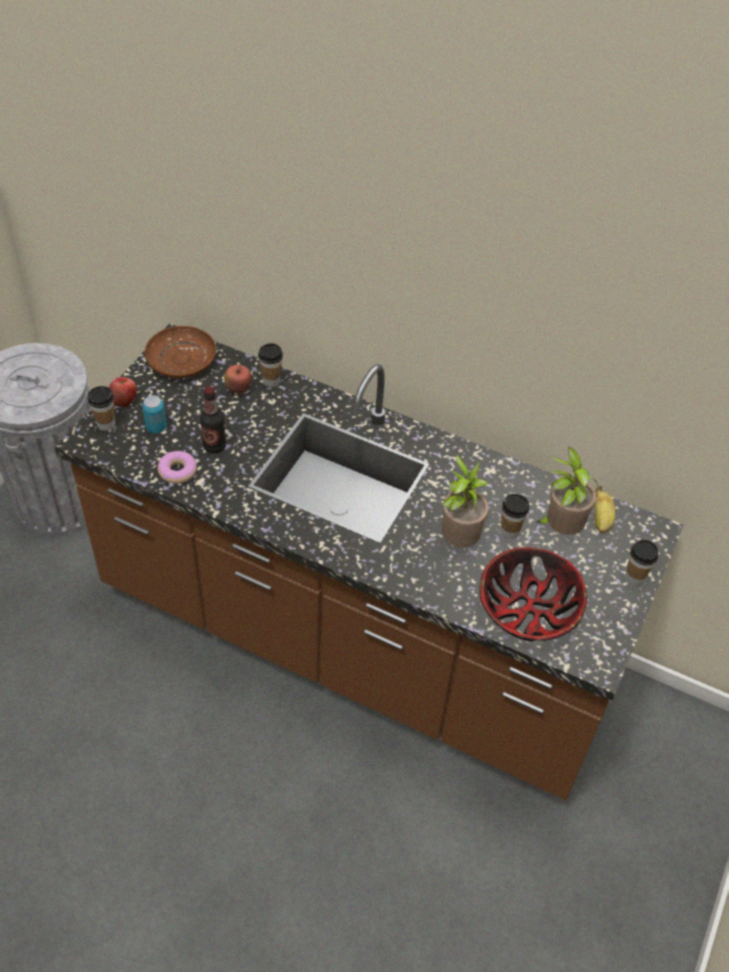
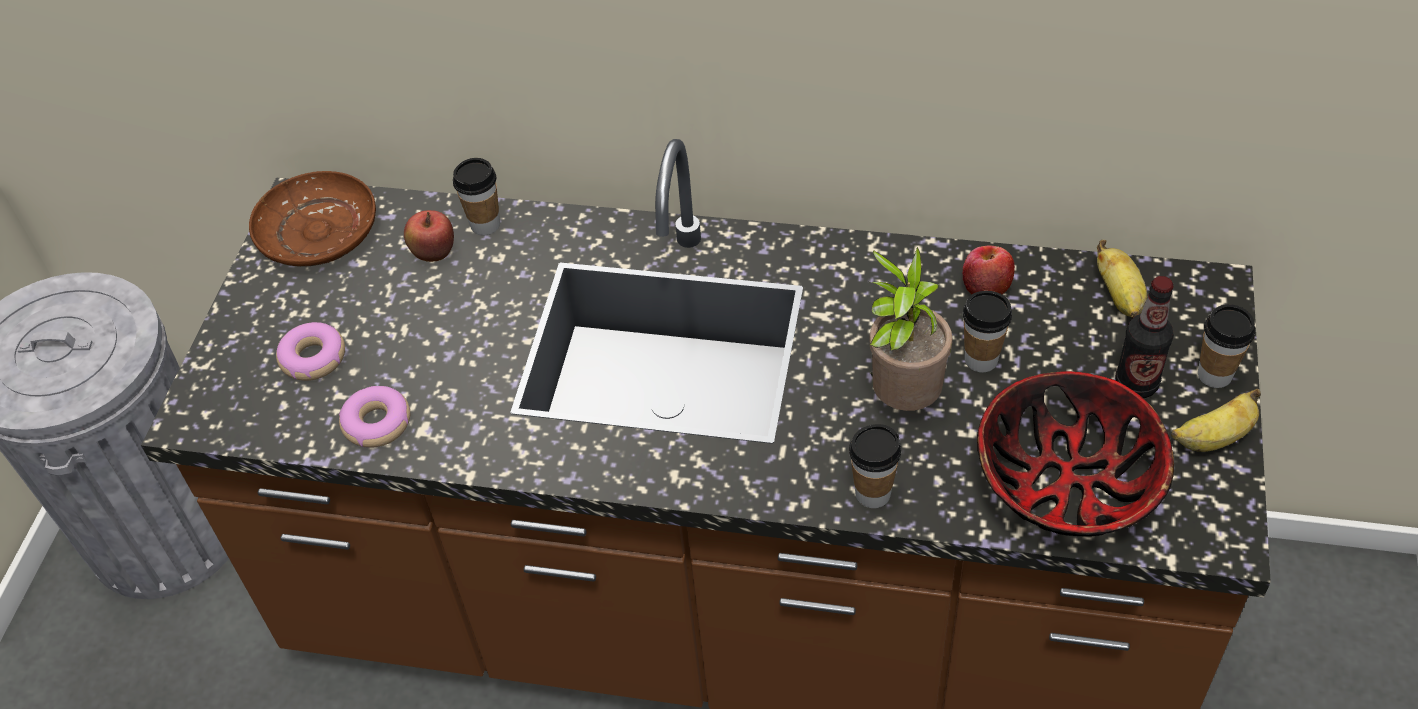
camera: 10 degrees left, 0 degrees up
cup [88,386,115,431] -> cup moved to [849,424,901,508]
apple [109,377,137,407] -> apple moved to [962,245,1015,294]
can [142,395,167,433] -> donut [276,322,345,381]
bottle [200,386,226,453] -> bottle moved to [1115,276,1174,398]
potted plant [536,446,598,535] -> none
none -> banana [1171,389,1261,452]

